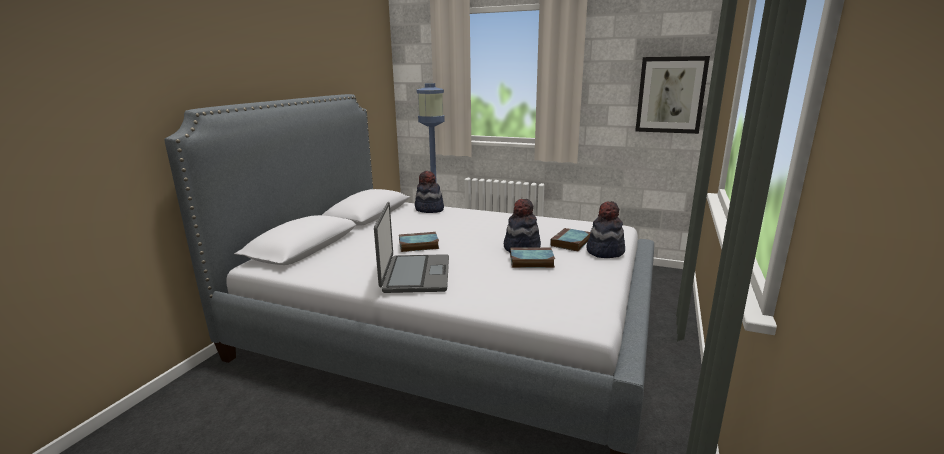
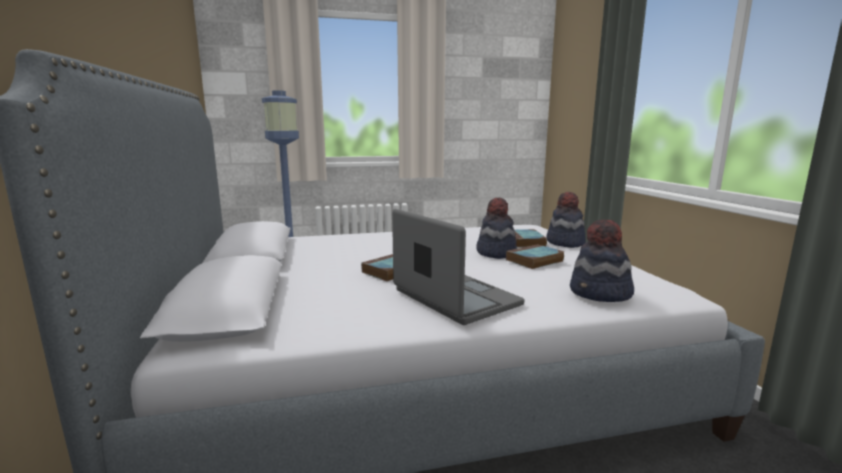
camera: 35 degrees left, 5 degrees down
hat [415,171,444,213] -> hat moved to [570,220,634,302]
picture [635,56,710,134] -> none

